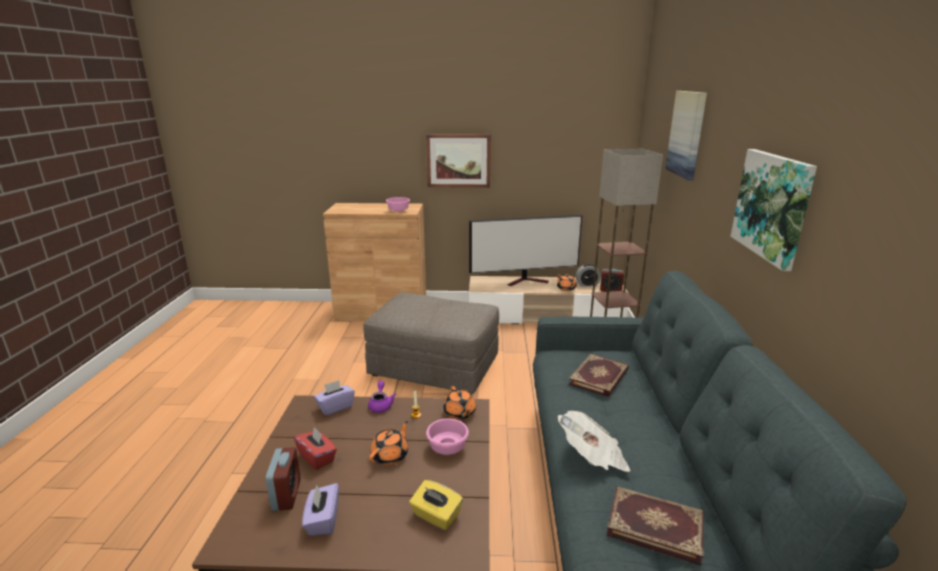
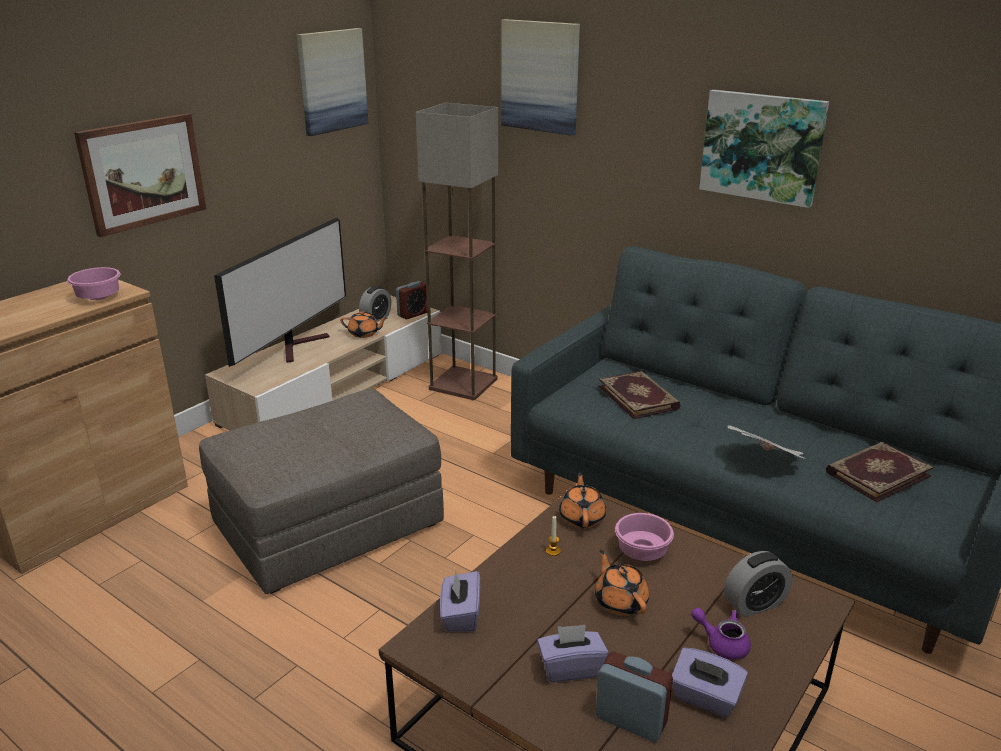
camera: 55 degrees left, 5 degrees up
red tissue box [294,427,337,470] -> purple tissue box [537,625,609,682]
purple teapot [368,381,396,413] -> purple teapot moved to [691,608,751,660]
yellow tissue box [409,480,463,530] -> alarm clock [724,551,793,617]
orange teapot [443,386,476,420] -> orange teapot turned 105 degrees counterclockwise [559,472,606,528]
none -> picture [297,28,369,136]

